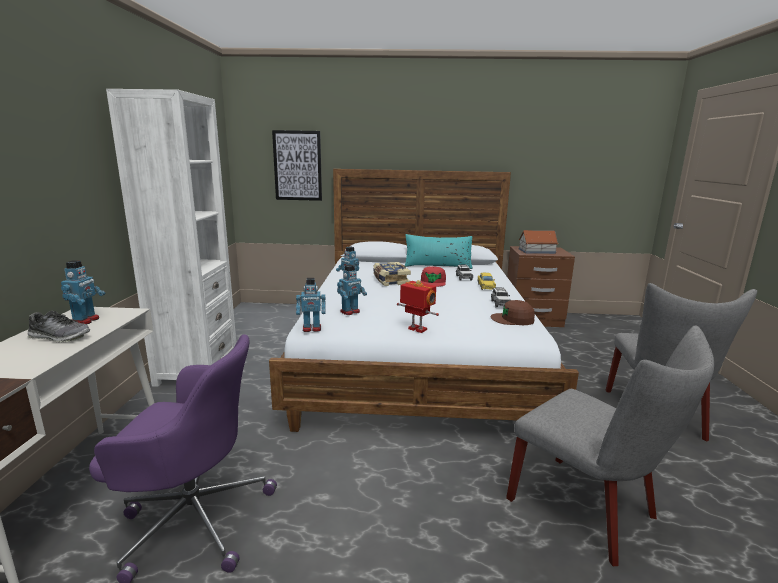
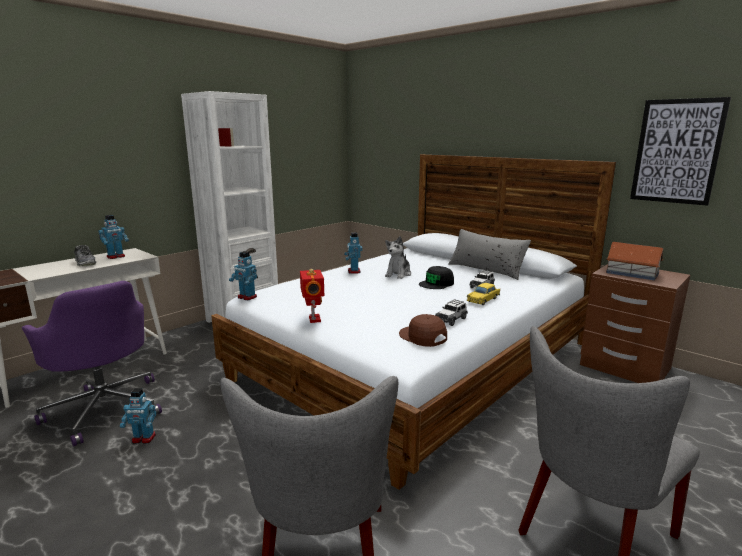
camera: 40 degrees right, 0 degrees up
picture [272,130,322,201] -> picture moved to [630,97,731,206]
toy robot [337,265,367,315] -> toy robot moved to [120,388,156,444]
book [373,262,411,286] -> plush toy [385,236,411,279]
turquoise pillow [405,234,473,269] -> grey pillow [449,229,531,280]
red cap [421,266,446,287] -> black cap [419,266,454,289]

